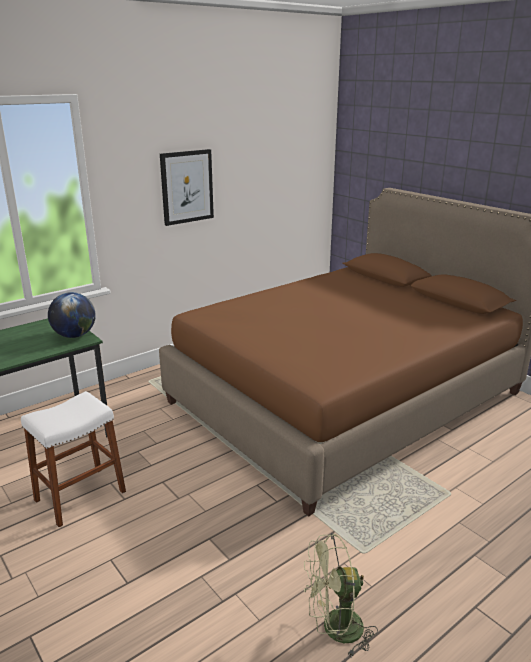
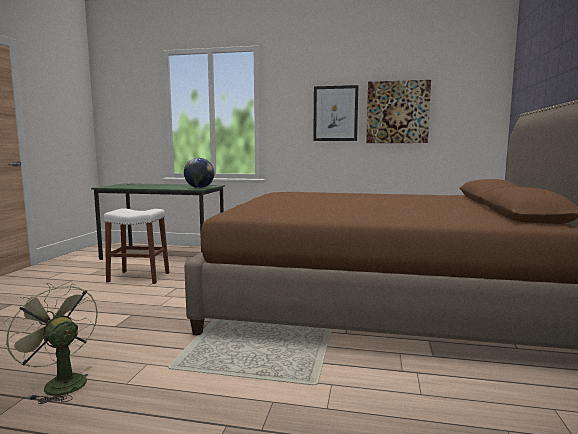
camera: 50 degrees right, 15 degrees down
none -> picture [366,80,431,143]

